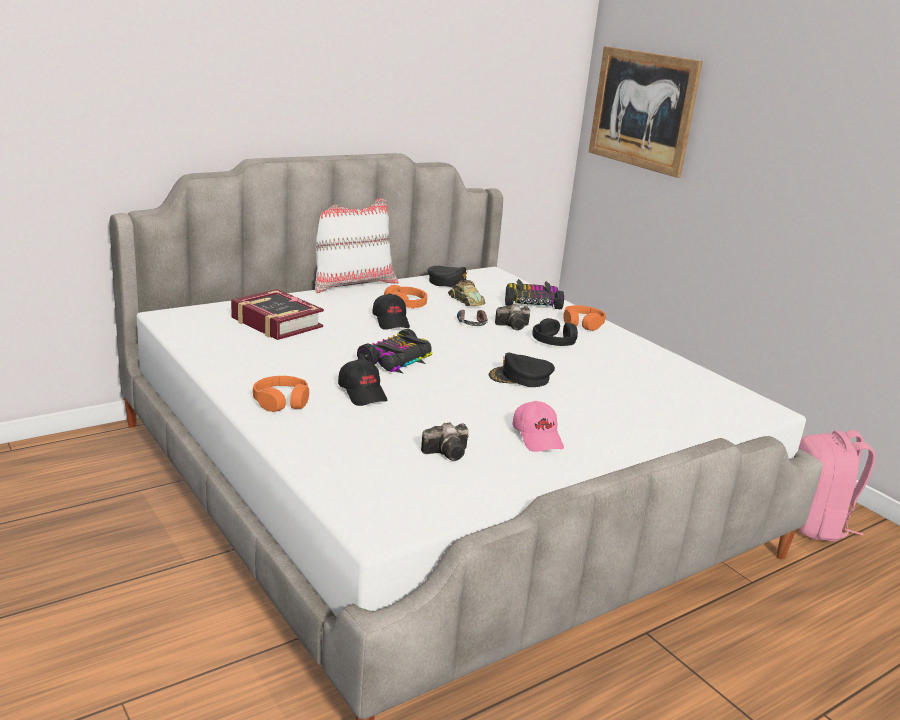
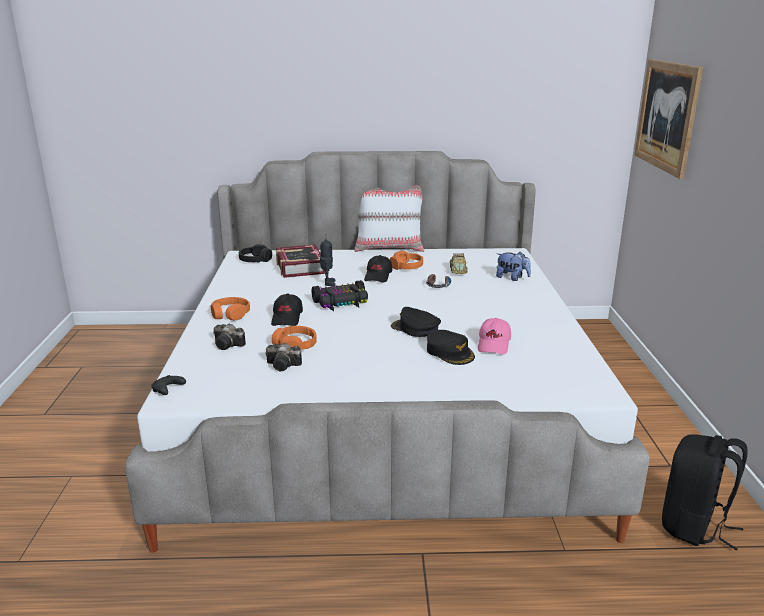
camera: 35 degrees right, 0 degrees up
black cap [427,266,475,288] -> black cap moved to [427,330,475,365]
camera [495,304,530,330] -> camera moved to [213,324,246,350]
toy car [505,279,564,309] -> plush toy [496,252,531,281]
pink cap [512,401,564,452] -> pink cap moved to [478,318,511,354]
black headphones [532,318,578,346] -> black headphones moved to [239,244,272,263]
orange headphones [563,305,606,331] -> orange headphones moved to [272,326,317,350]
pink backpack [799,430,876,542] -> black backpack [662,434,748,550]
none -> black game controller [151,375,186,395]
none -> toy robot [320,234,336,287]

